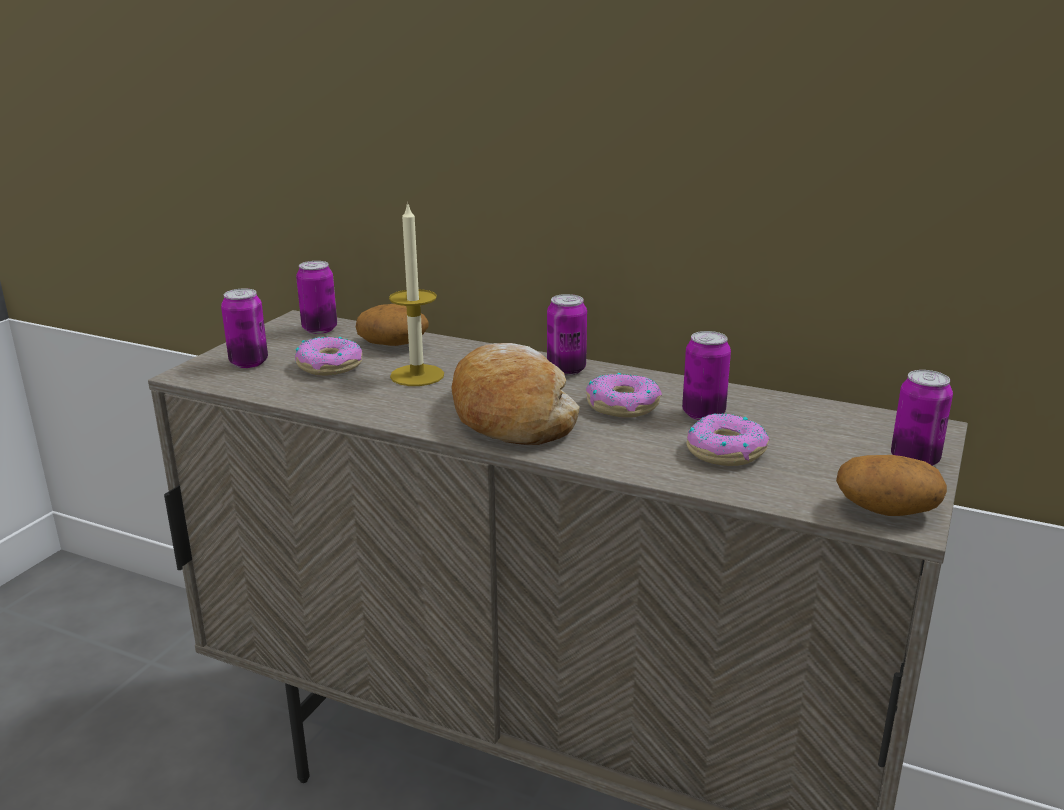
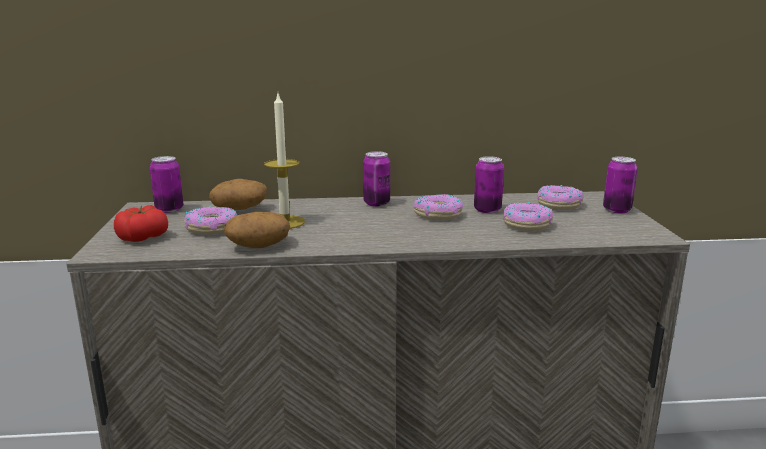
camera: 30 degrees left, 5 degrees down
can [221,289,268,368] -> tomato [114,205,168,242]
bread [451,343,580,445] -> none
potato [836,455,947,516] -> potato moved to [224,212,290,248]
none -> donut [538,185,584,210]

